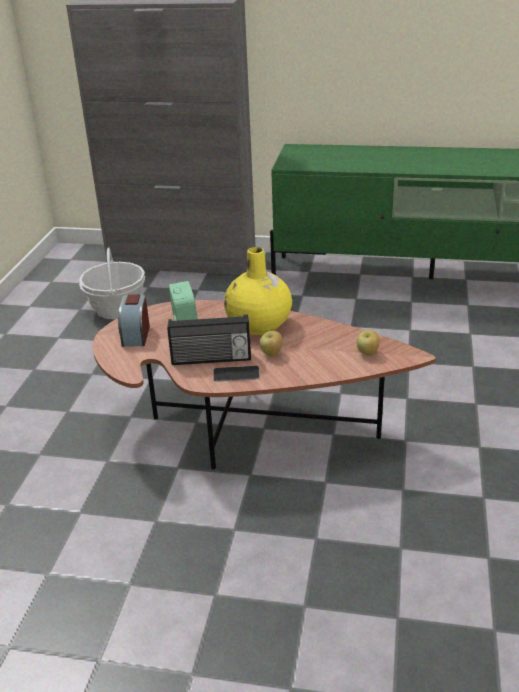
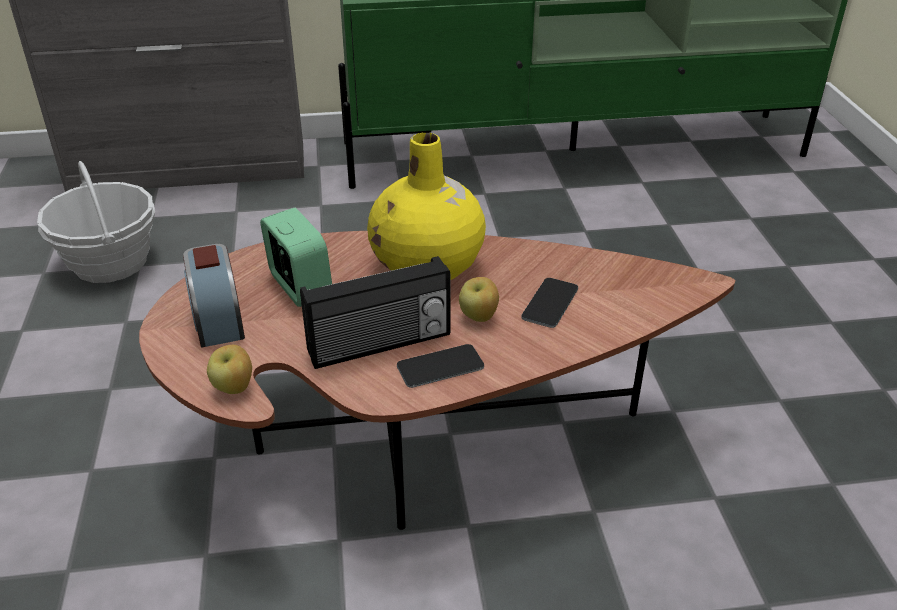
camera: 20 degrees left, 5 degrees up
apple [356,330,380,356] -> apple moved to [207,345,252,394]
none -> phone [521,278,578,328]

